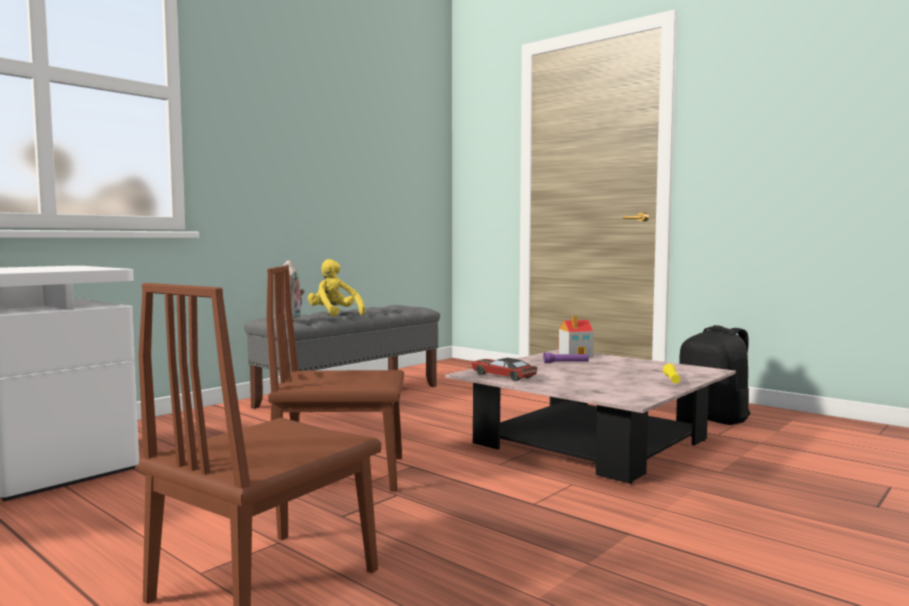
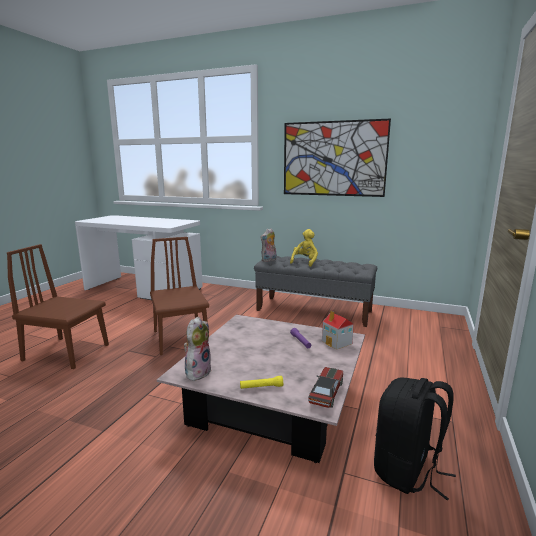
camera: 70 degrees right, 10 degrees up
toy car [472,358,538,381] -> toy car moved to [308,367,343,408]
none -> plush toy [184,316,212,382]
none -> picture [284,118,391,197]

